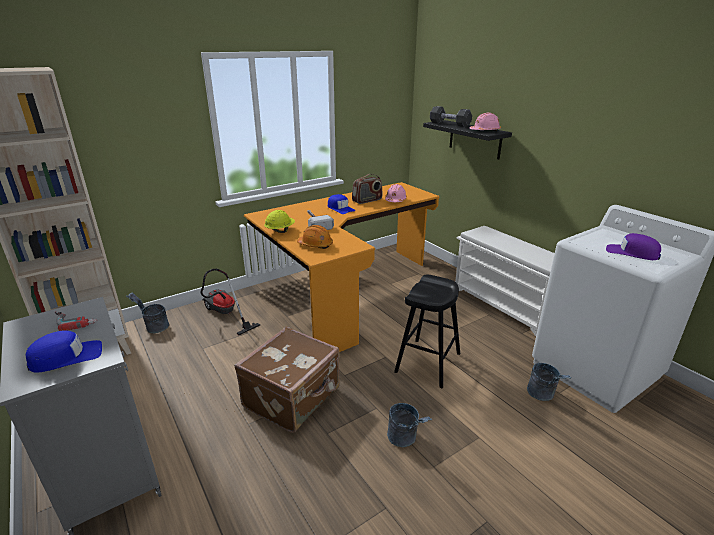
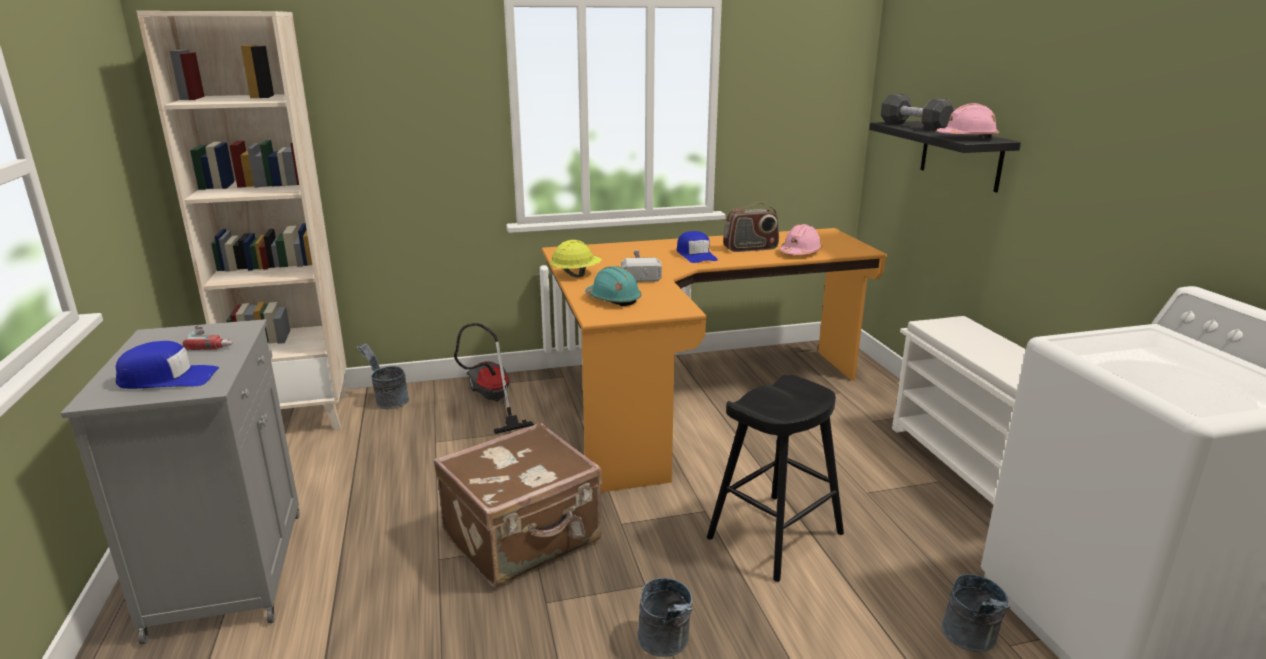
camera: 20 degrees right, 5 degrees down
orange hard hat [297,225,333,249] -> turquoise hard hat [585,266,642,306]
purple cap [606,233,661,260] -> none

